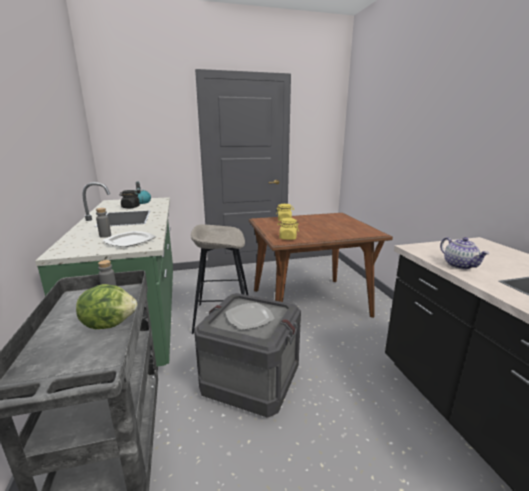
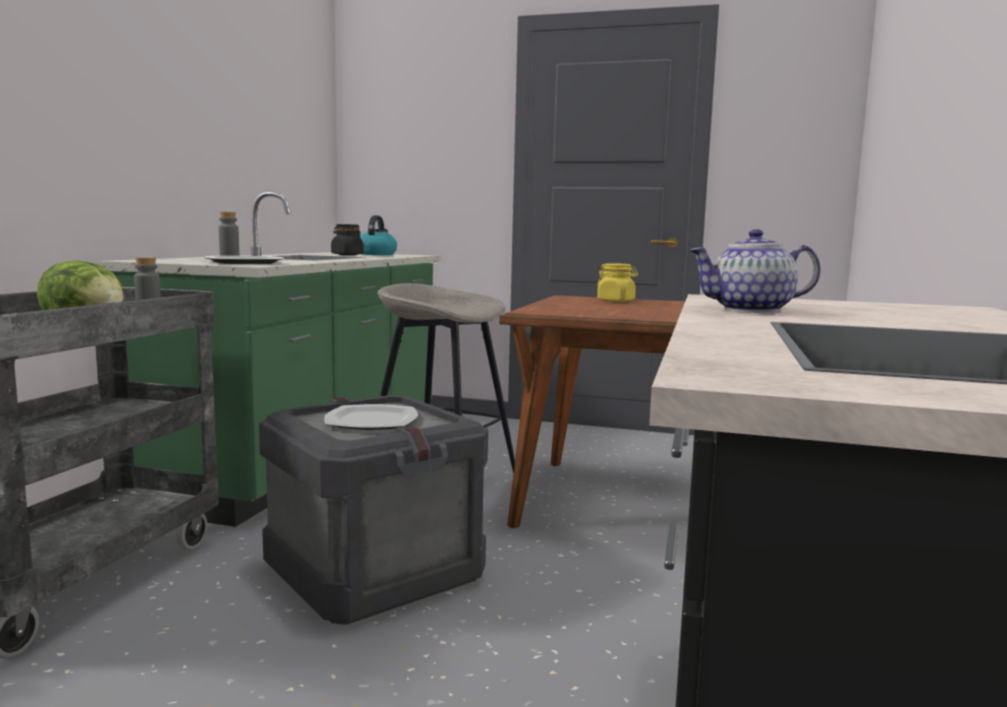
camera: 30 degrees right, 10 degrees down
yellow jar [277,218,299,240] -> none
teapot [440,237,490,269] -> teapot turned 75 degrees clockwise [689,229,821,313]

